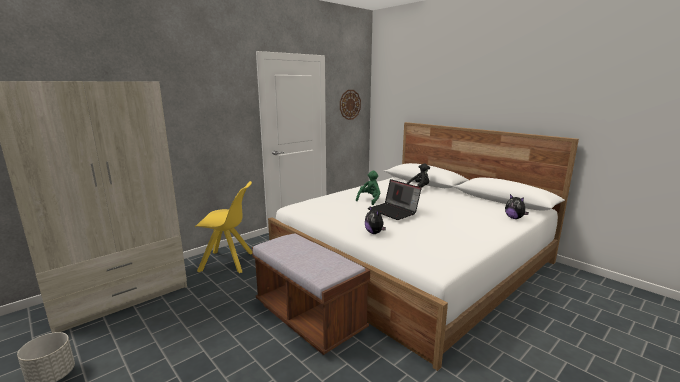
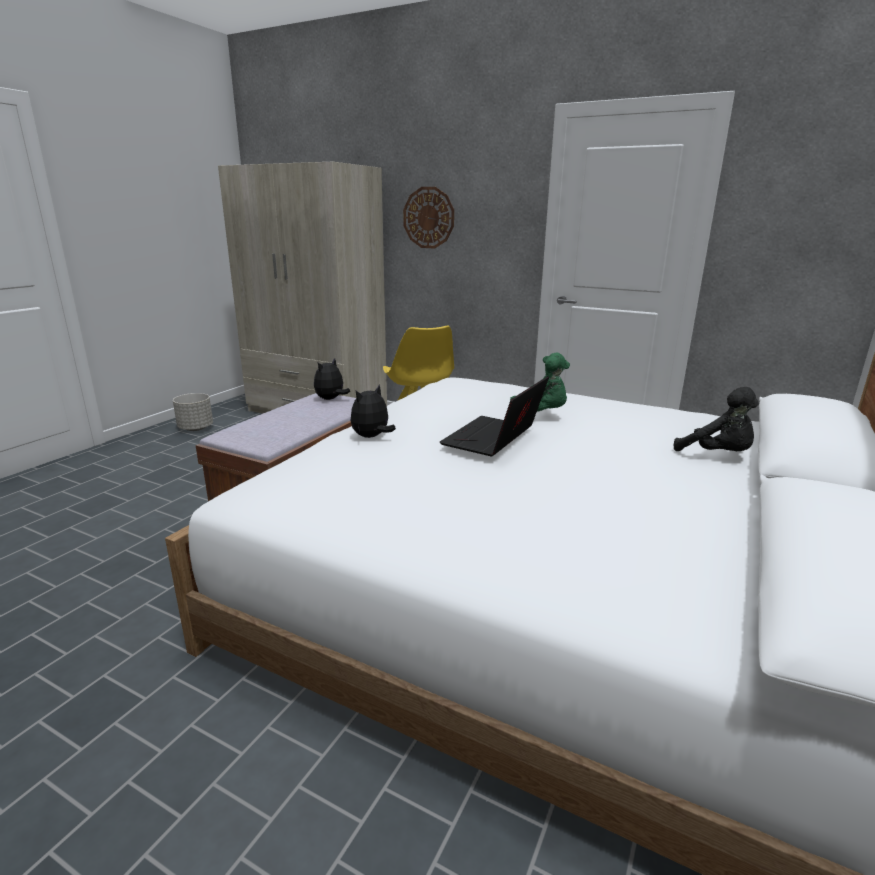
camera: 70 degrees right, 5 degrees up
wall clock [340,90,361,120] -> wall clock moved to [403,187,454,248]
plush toy [505,194,529,219] -> plush toy moved to [314,358,350,400]

